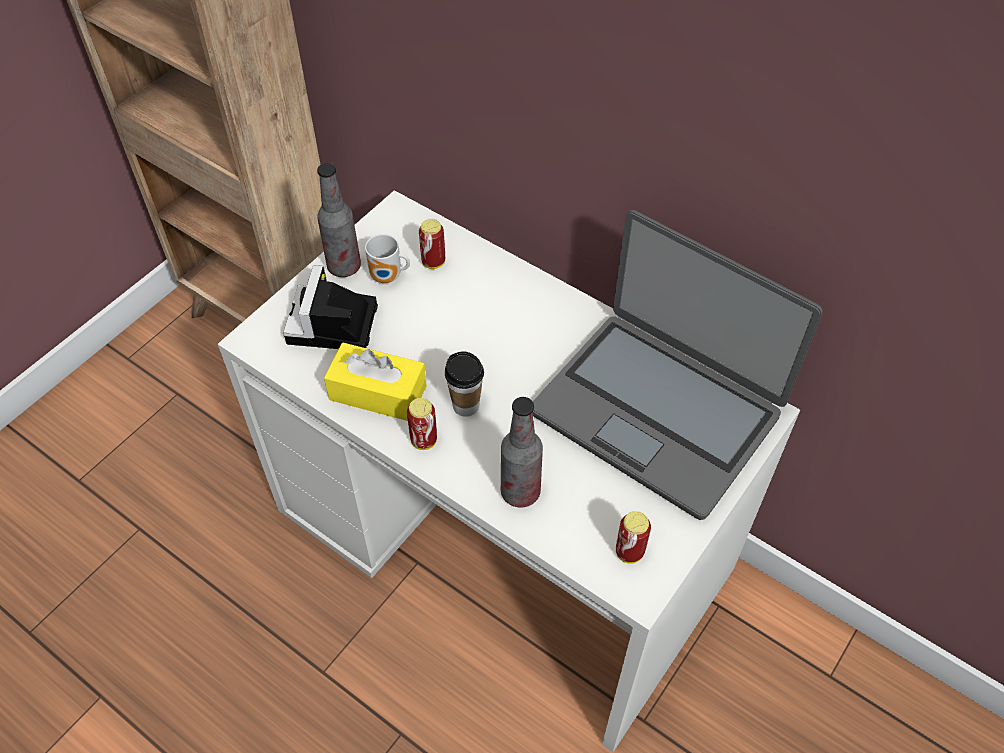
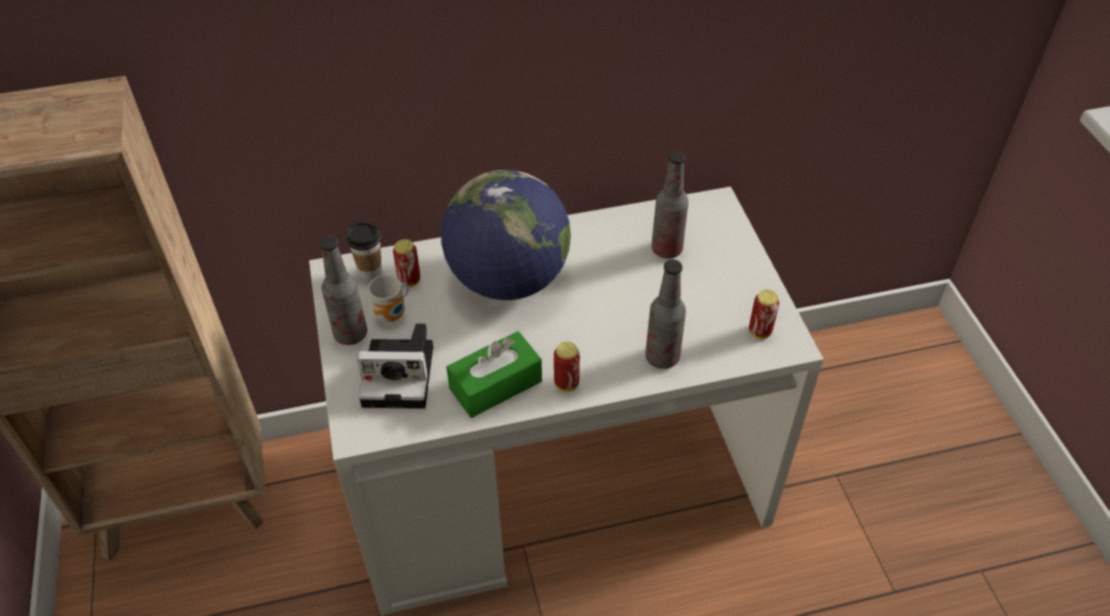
camera: 50 degrees left, 5 degrees down
camera [283,265,378,349] -> camera turned 45 degrees counterclockwise [357,323,433,409]
yellow tissue box [324,343,427,421] -> green tissue box [446,331,542,418]
cup [445,351,484,417] -> cup moved to [346,222,382,281]
laptop [533,210,823,520] -> bottle [651,151,689,259]
none -> globe [441,170,571,300]

